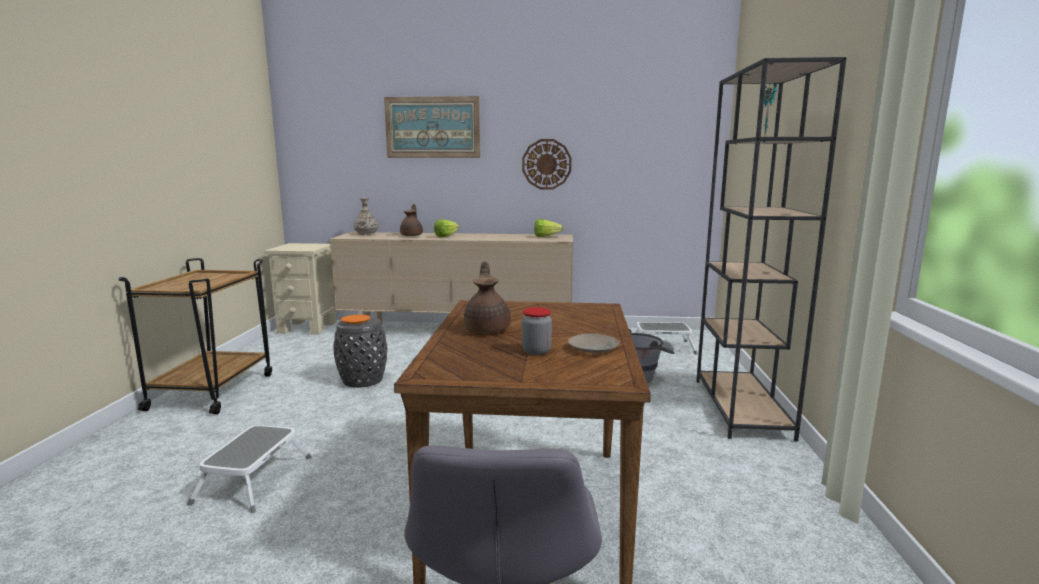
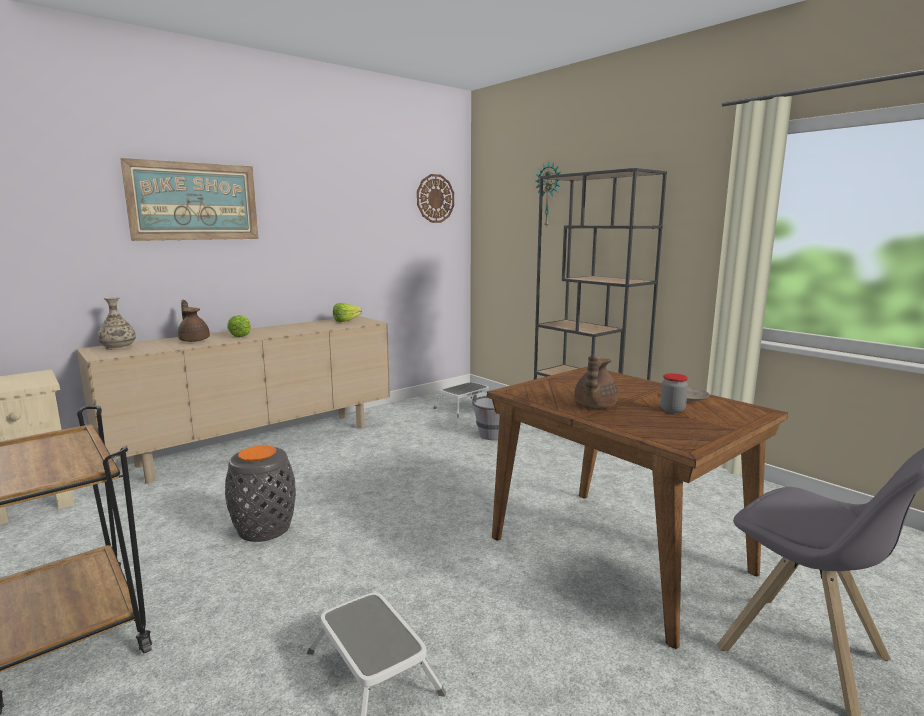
camera: 45 degrees left, 0 degrees up
brown teapot [464,261,511,333] -> brown teapot turned 105 degrees counterclockwise [574,355,618,408]
wall clock [522,139,572,189] -> wall clock moved to [417,174,454,223]

